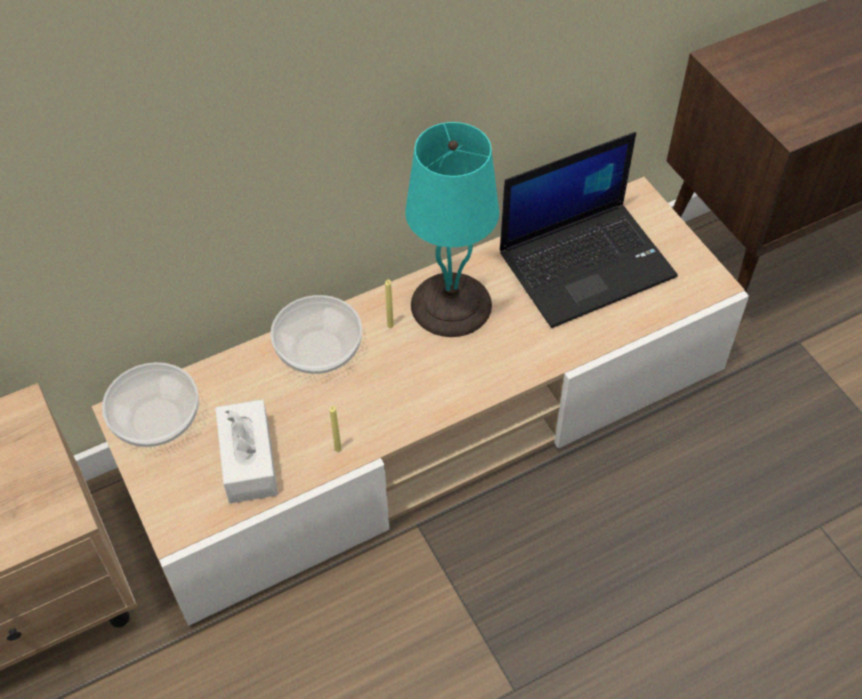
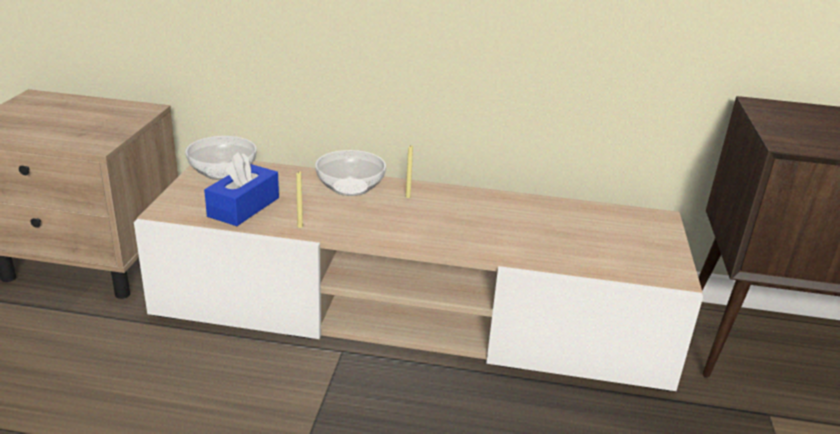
camera: 35 degrees right, 25 degrees down
white tissue box [215,400,278,504] -> blue tissue box [204,152,279,226]
turquoise table lamp [405,122,499,337] -> none
laptop [500,132,678,328] -> none

